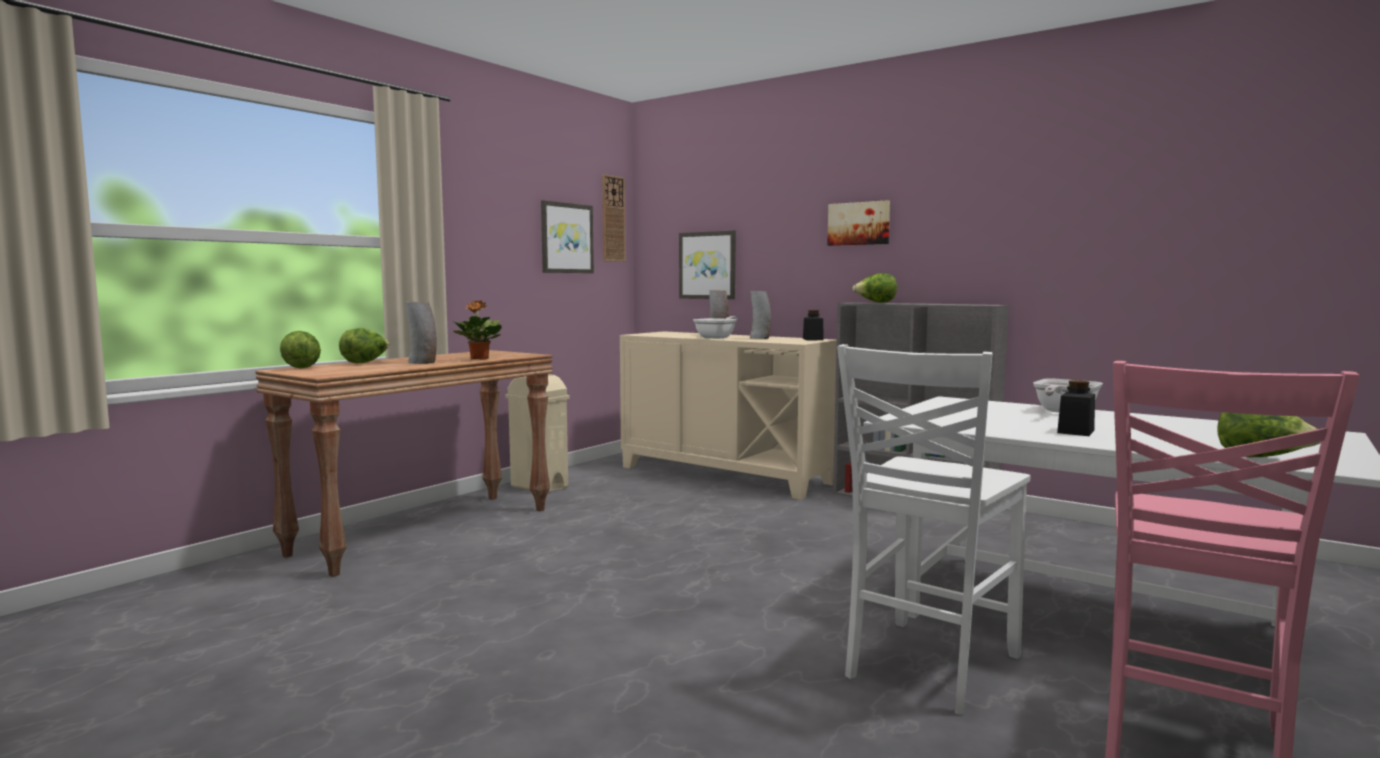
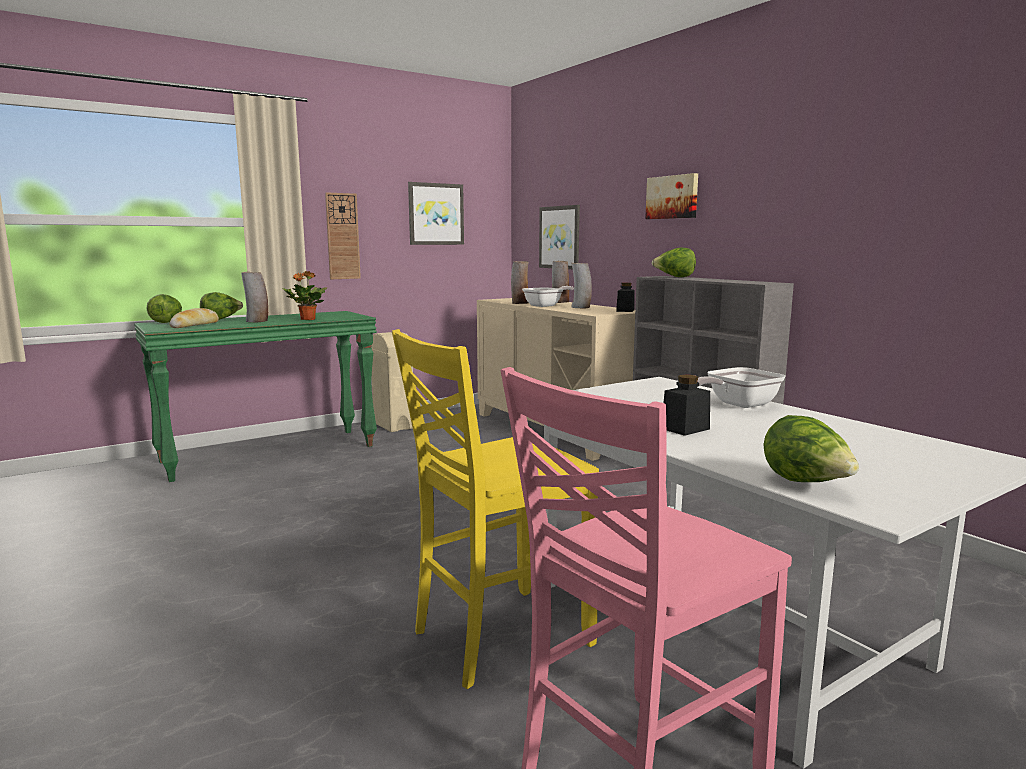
camera: 20 degrees right, 5 degrees up
brown console table [255,350,553,577] -> green console table [134,311,377,482]
wall clock [602,174,626,262] -> wall clock moved to [325,192,361,279]
white chair [837,344,1030,715] -> yellow chair [392,329,599,689]
none -> bread [169,308,219,328]
none -> vase [511,261,529,304]

